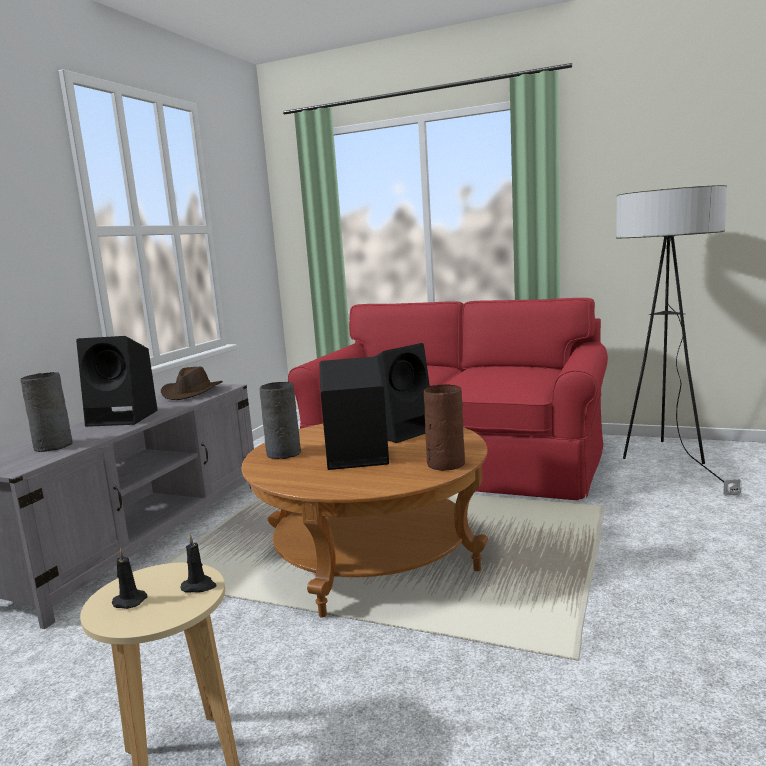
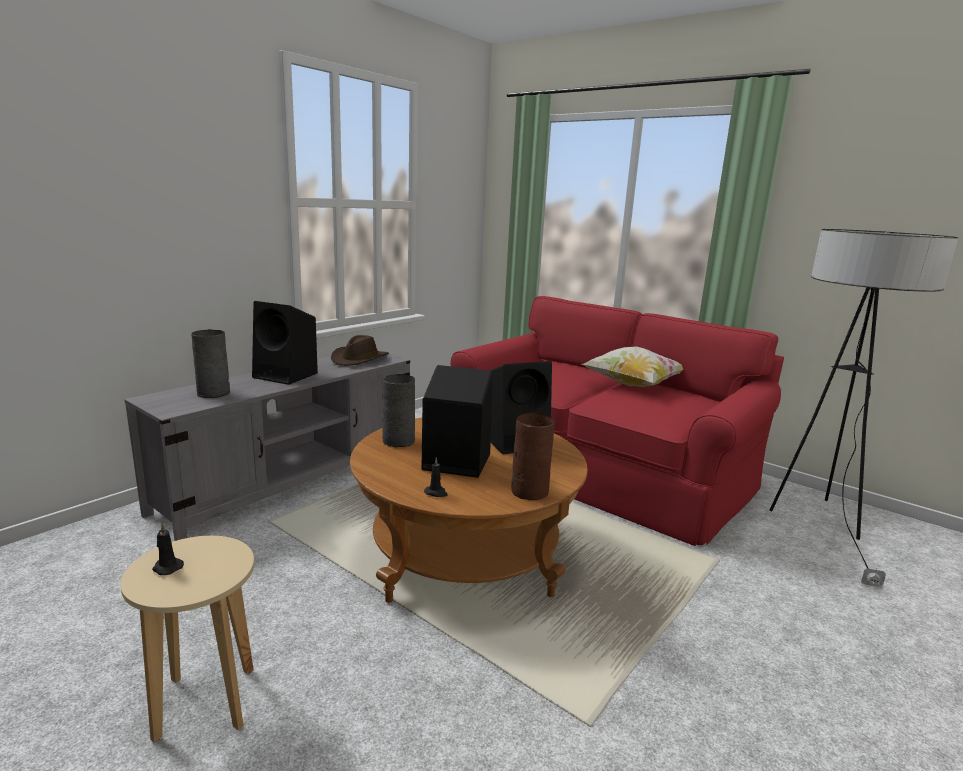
camera: 15 degrees right, 5 degrees up
black candle [181,534,217,593] -> black candle moved to [424,457,448,497]
none -> pillow [582,347,683,387]

